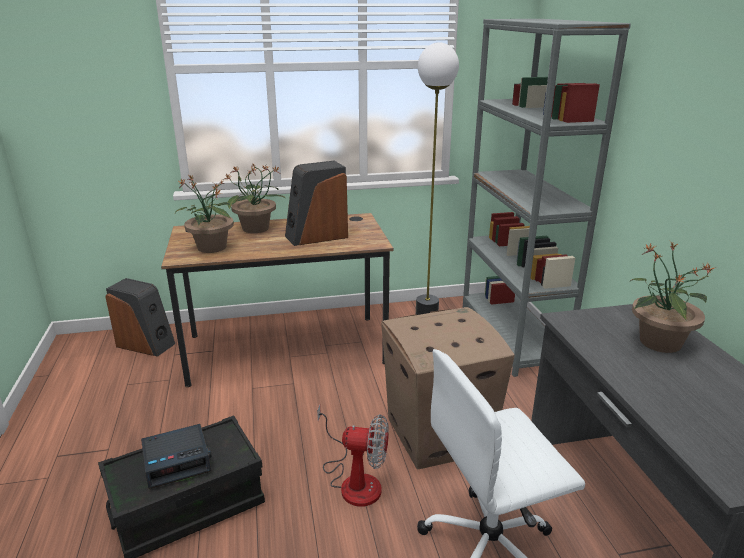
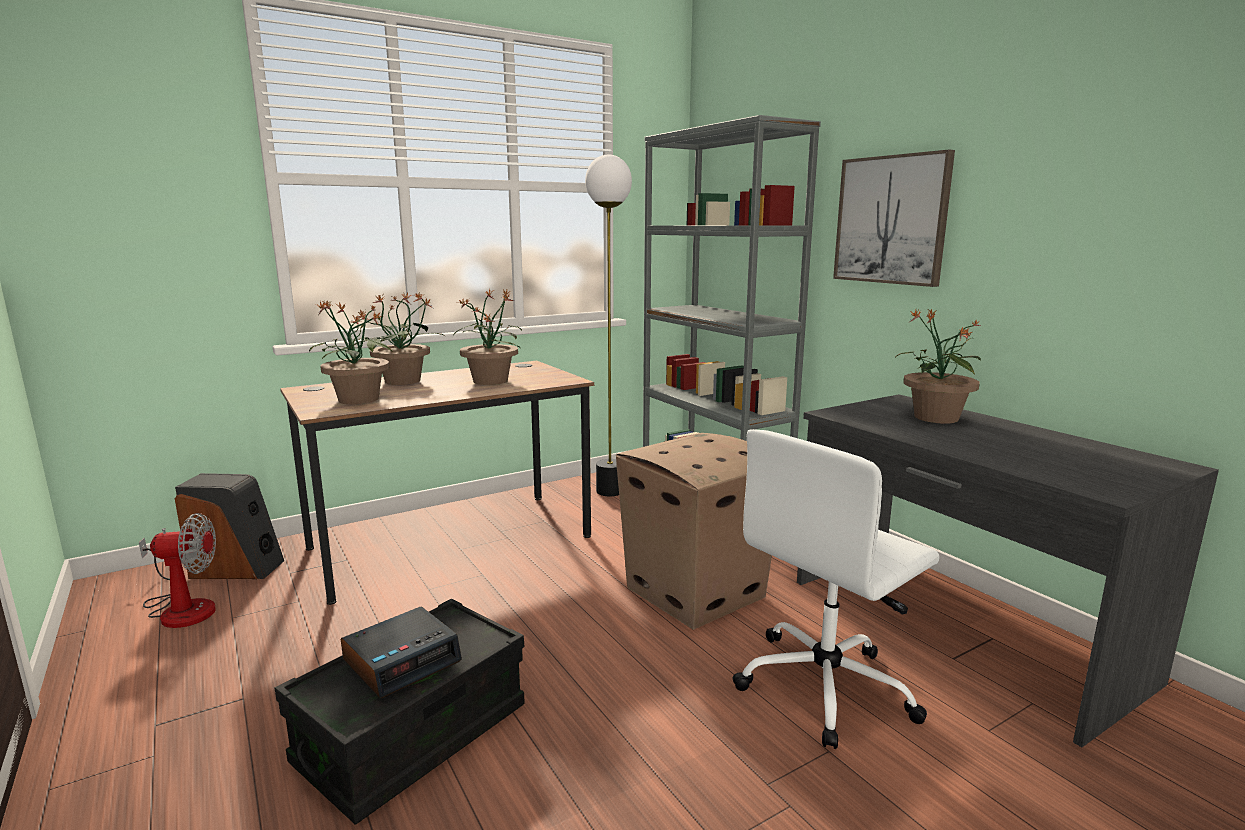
camera: 20 degrees left, 10 degrees down
speaker [285,161,348,246] -> potted plant [454,289,522,385]
fan [317,404,389,506] -> fan moved to [139,513,216,628]
none -> picture [833,150,955,287]

